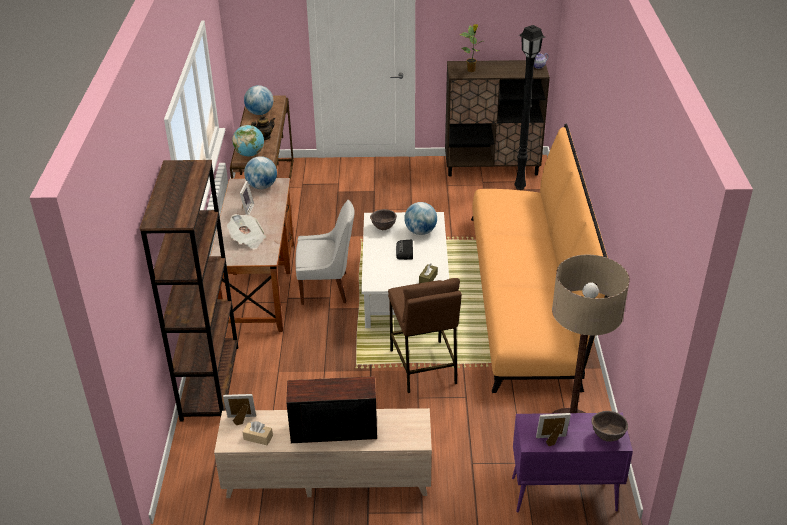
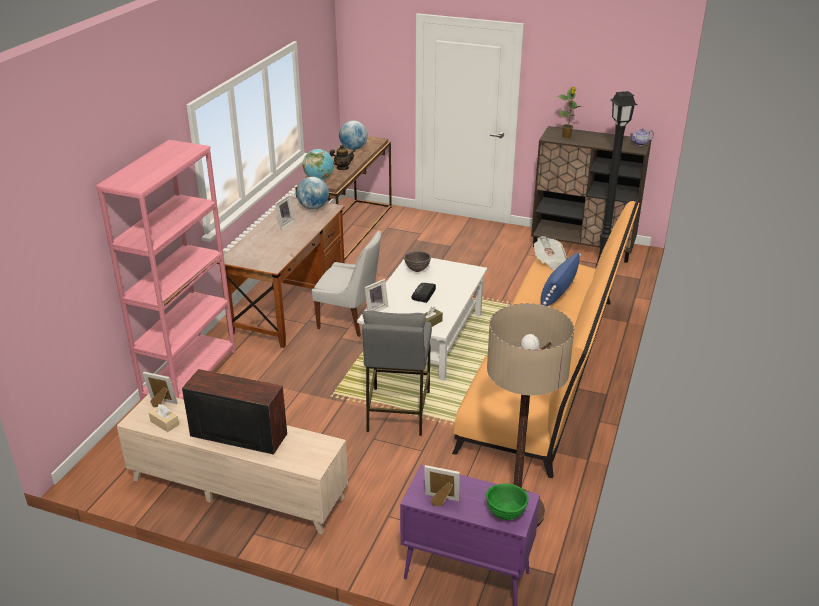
camera: 20 degrees right, 5 degrees down
brown bookcase [140,160,238,422] -> pink bookcase [96,140,236,401]
newspaper [227,214,266,250] -> newspaper moved to [534,236,567,270]
brown stool [388,278,462,393] -> grey stool [362,311,432,436]
globe [404,202,437,235] -> none
brown bowl [591,411,628,442] -> green bowl [486,484,529,520]
none -> picture frame [364,279,388,312]
none -> blue pillow [541,252,581,306]

